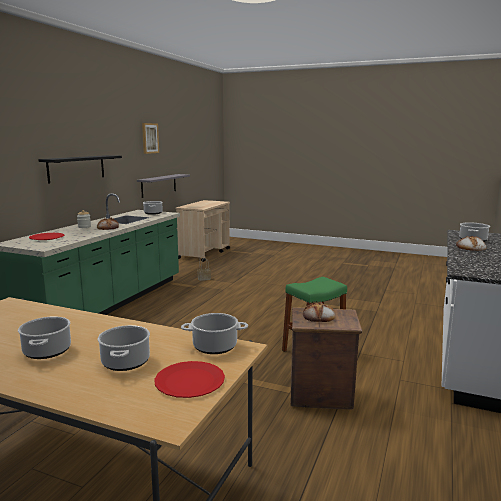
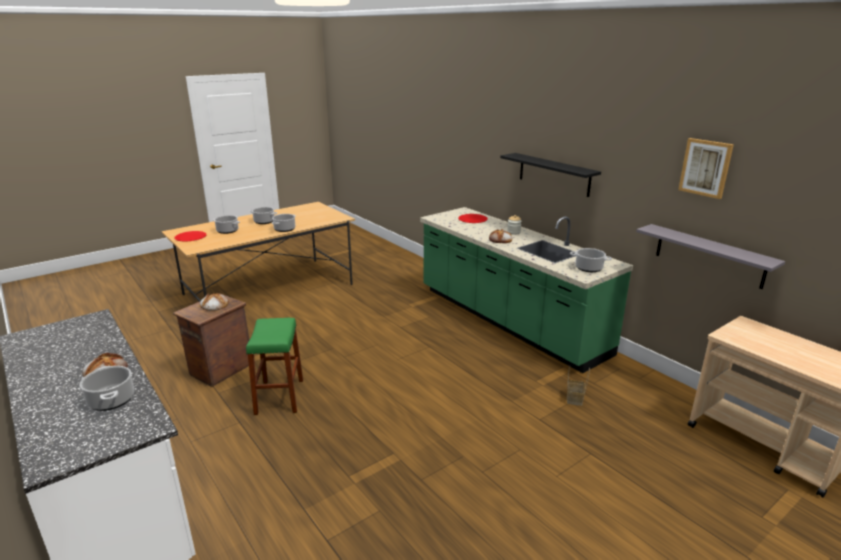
camera: 120 degrees right, 10 degrees up
cooking pot [181,313,248,354] -> cooking pot moved to [272,214,296,232]

